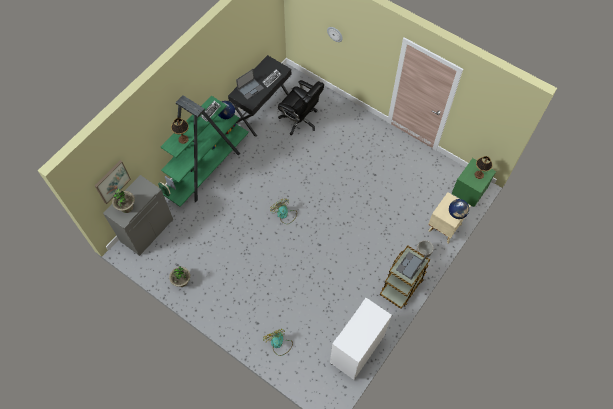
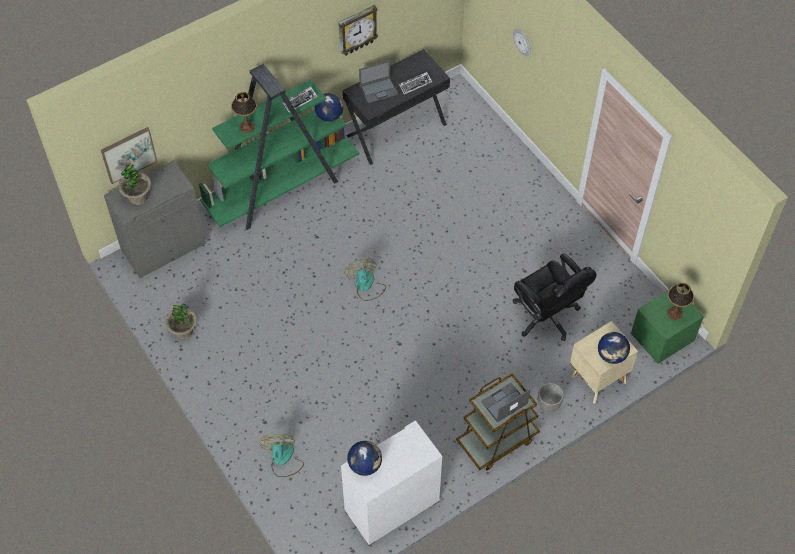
camera: 20 degrees right, 5 degrees down
black office chair [278,80,324,135] -> black office chair moved to [513,253,597,341]
none -> wall clock [338,5,378,56]
none -> globe [347,441,382,476]

